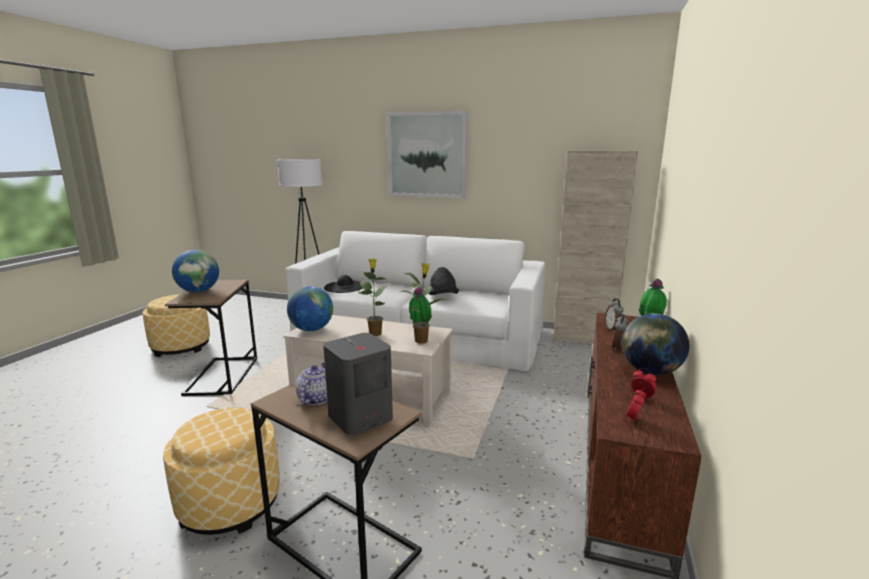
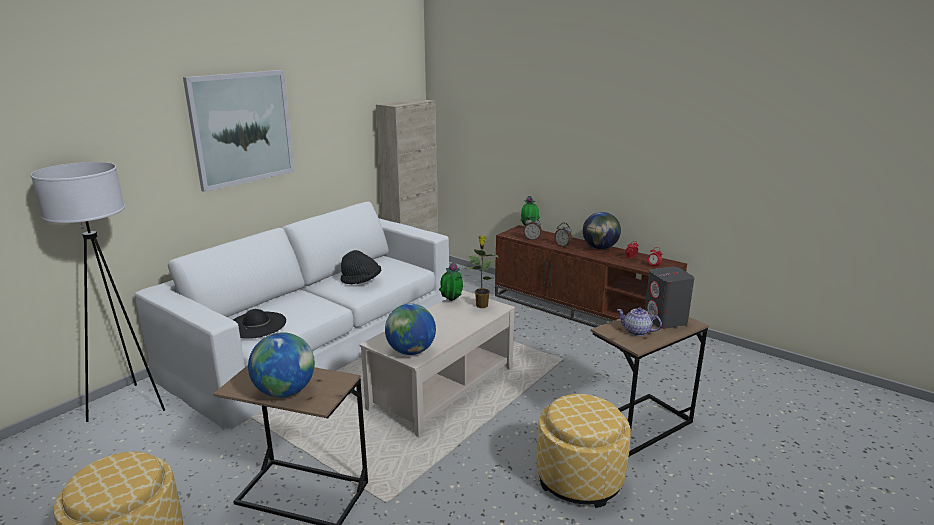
camera: 70 degrees left, 5 degrees up
potted plant [358,258,389,336] -> none

